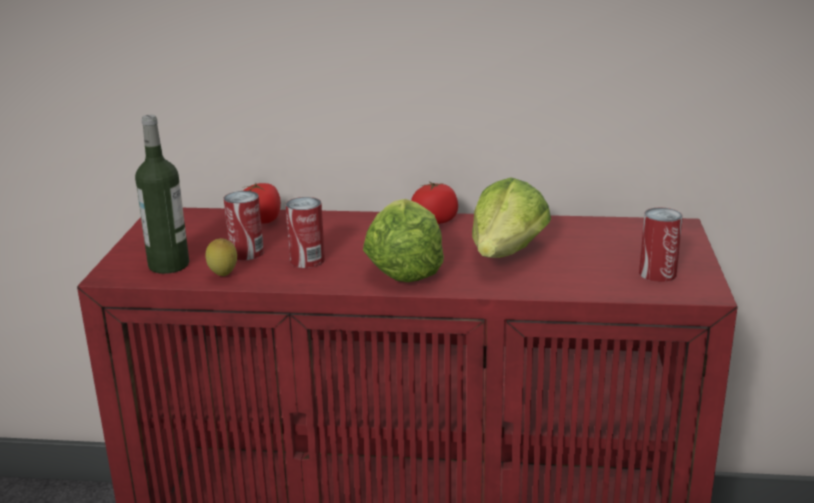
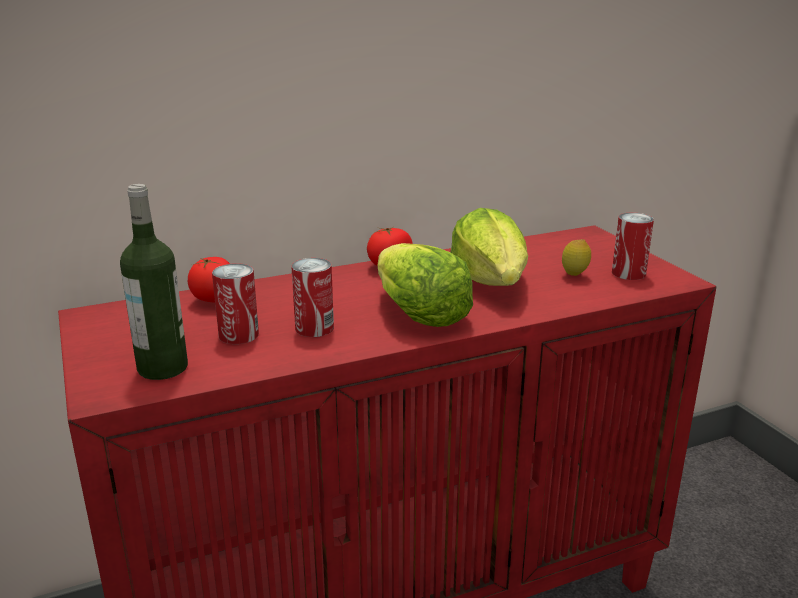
camera: 30 degrees left, 0 degrees up
lemon [206,238,237,276] -> lemon moved to [562,239,591,276]

